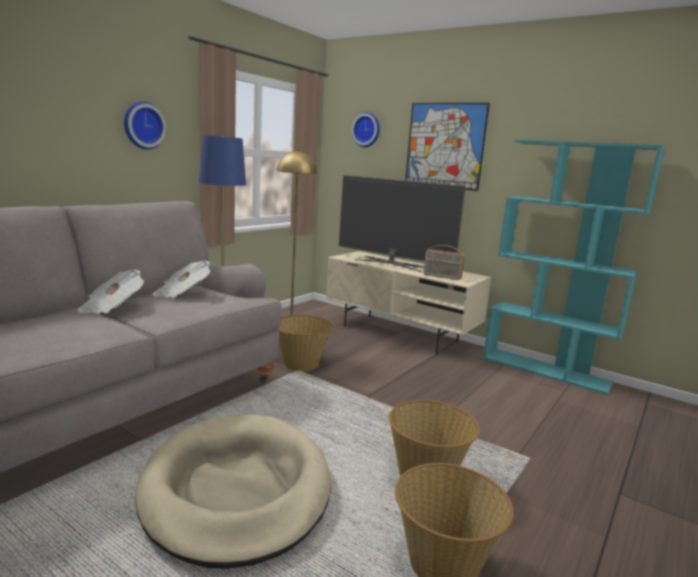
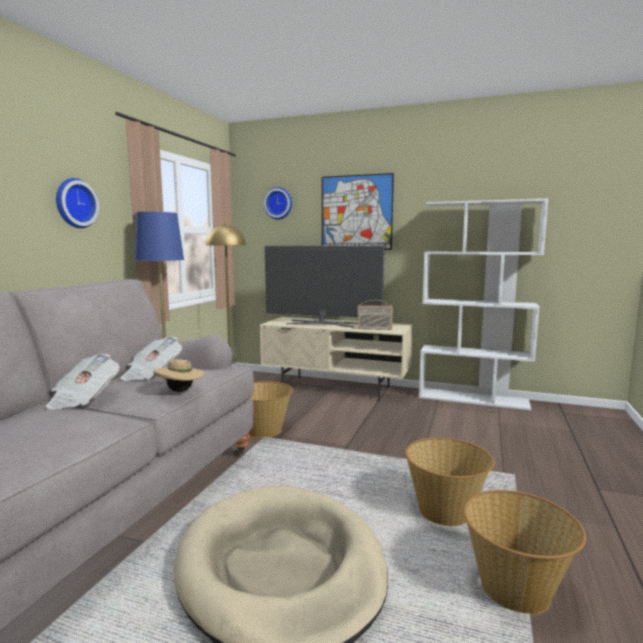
camera: 15 degrees left, 5 degrees down
turquoise bookcase [483,140,665,395] -> white bookcase [419,198,549,410]
none -> beige hat [153,359,205,392]

